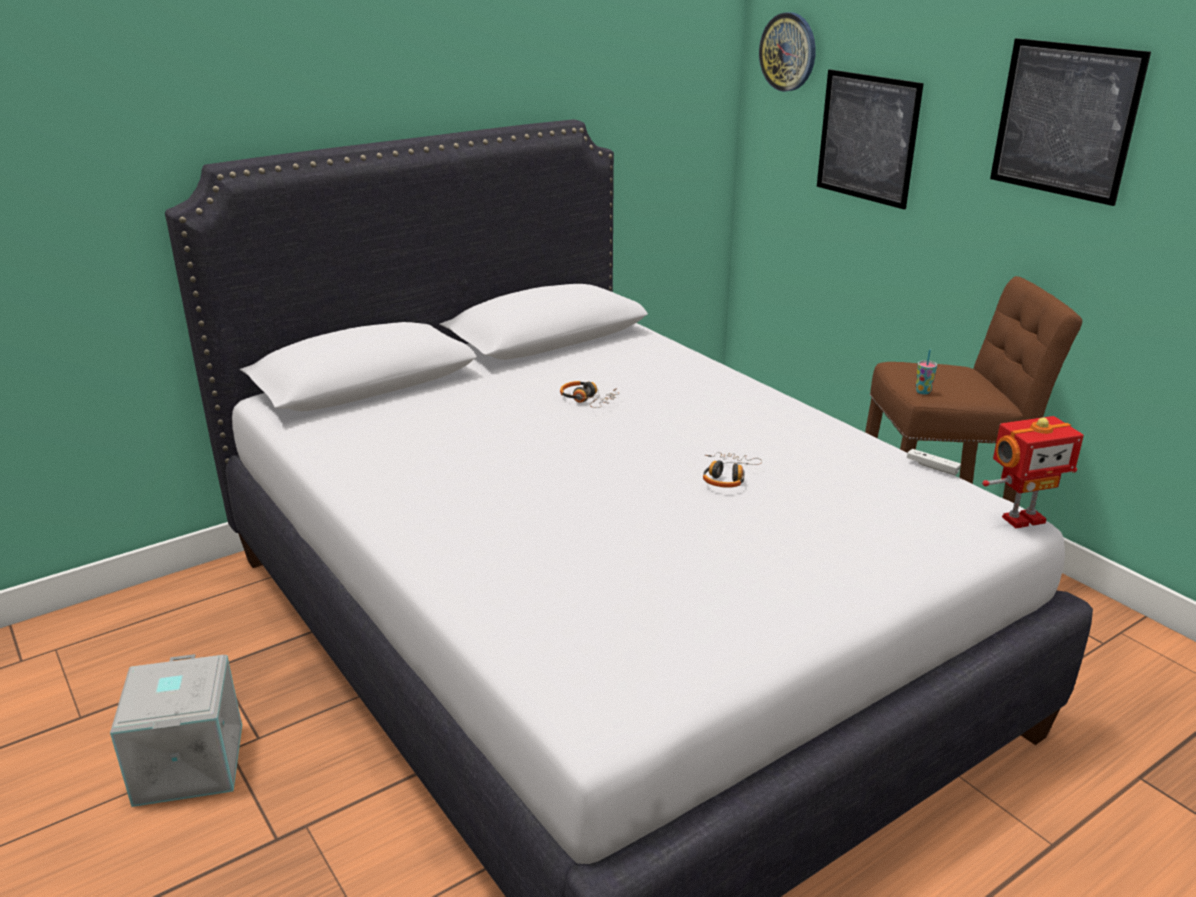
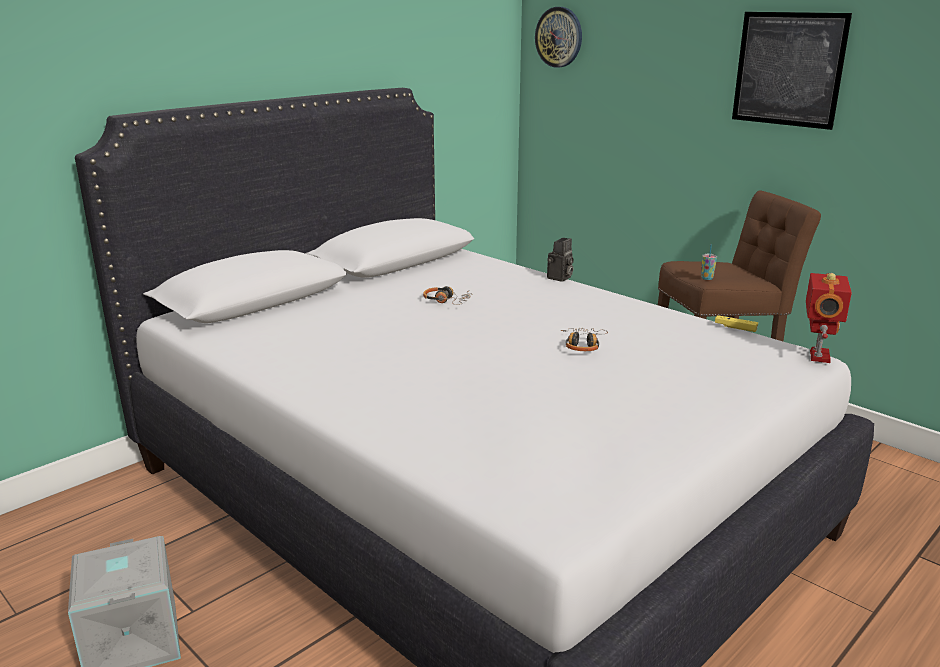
camera: 10 degrees left, 5 degrees down
picture [817,69,924,209] -> none
white game controller [907,449,961,476] -> yellow game controller [715,315,758,332]
toy robot [982,416,1084,528] -> toy robot turned 45 degrees counterclockwise [806,273,852,363]
none -> camera [547,238,574,282]

